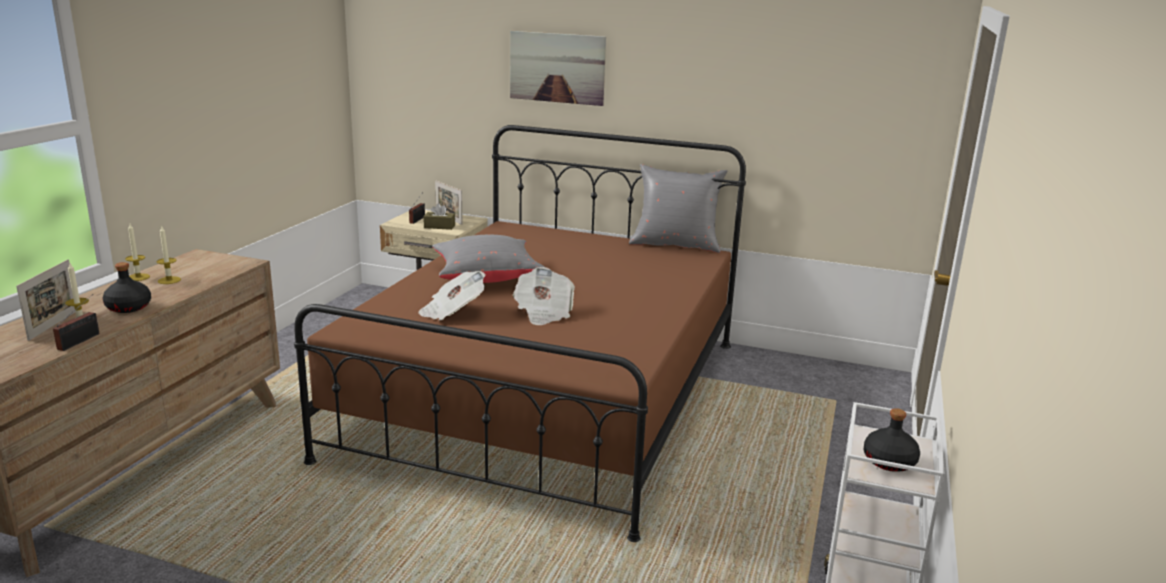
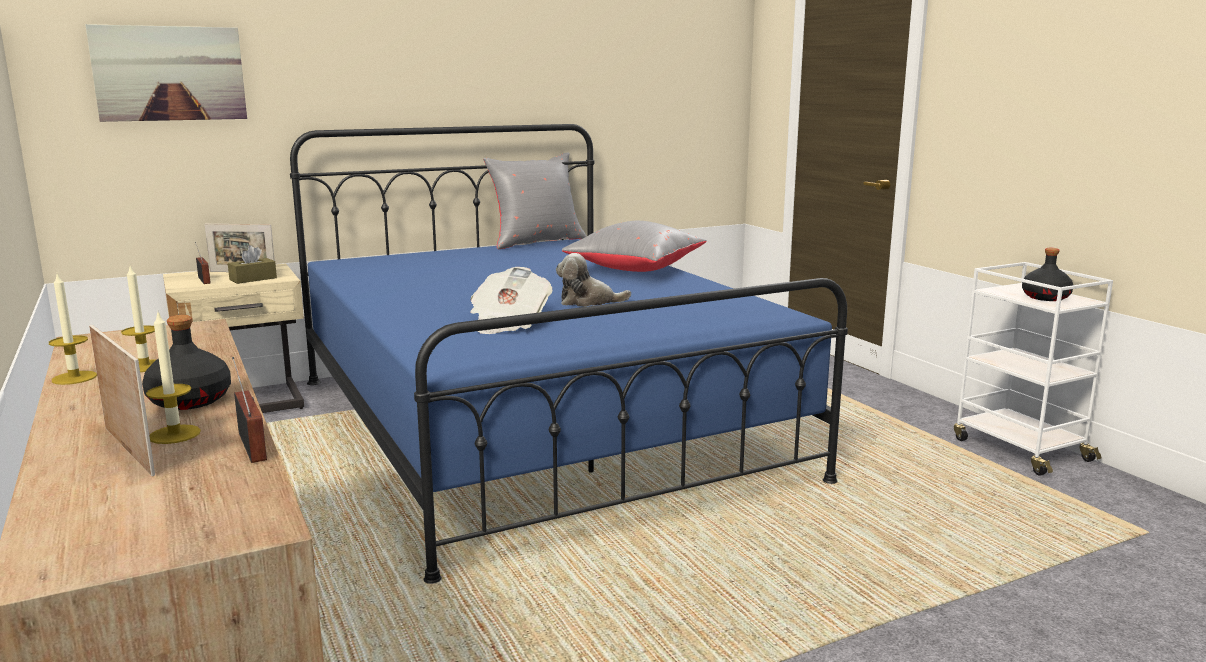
camera: 45 degrees left, 5 degrees down
brown bed [294,125,746,542] -> blue bed [290,124,848,584]
grey pillow [432,235,545,283] -> grey pillow moved to [562,221,707,272]
picture [510,31,606,106] -> picture moved to [85,24,247,122]
newspaper [513,267,575,325] -> plush toy [556,253,631,307]

